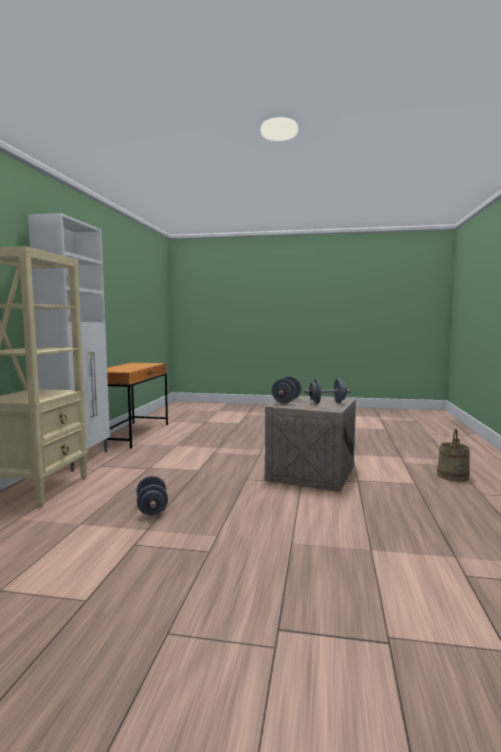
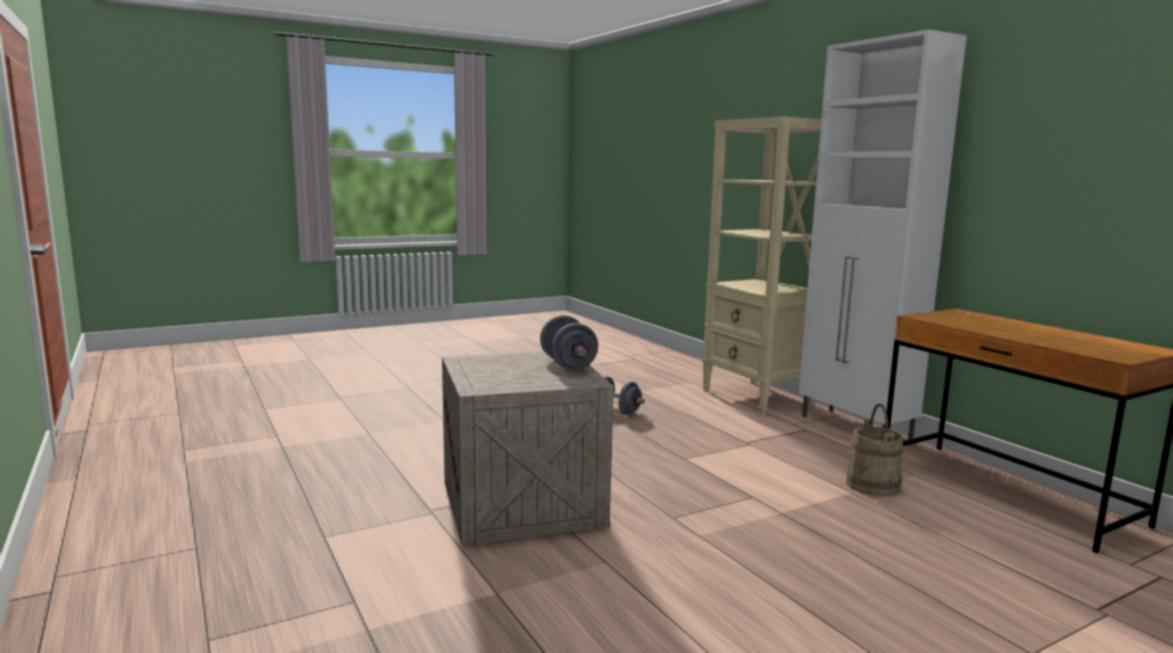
camera: 140 degrees right, 5 degrees up
grey dumbbell [305,379,351,404] -> none
beige bucket [437,429,470,482] -> beige bucket moved to [846,404,903,497]

